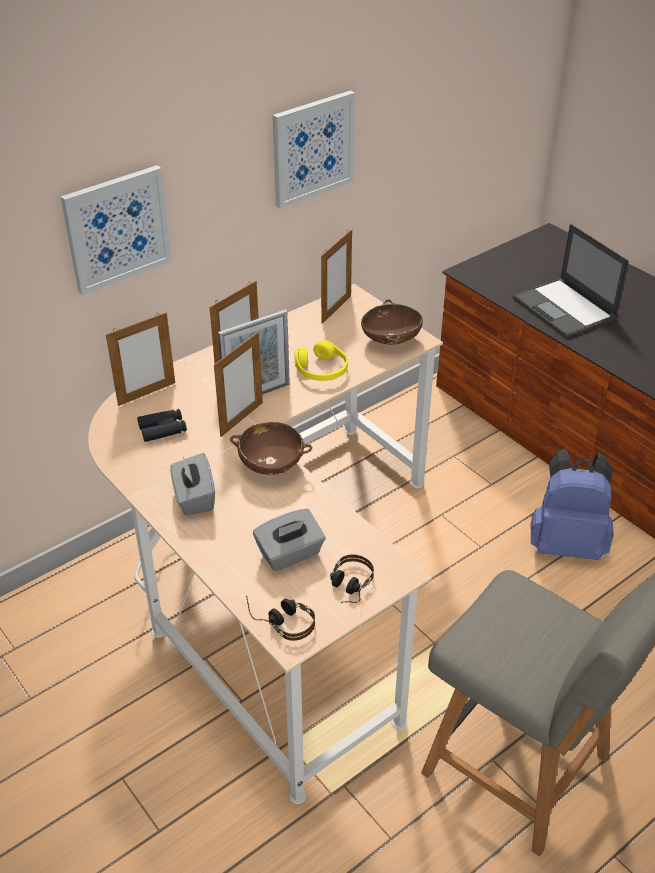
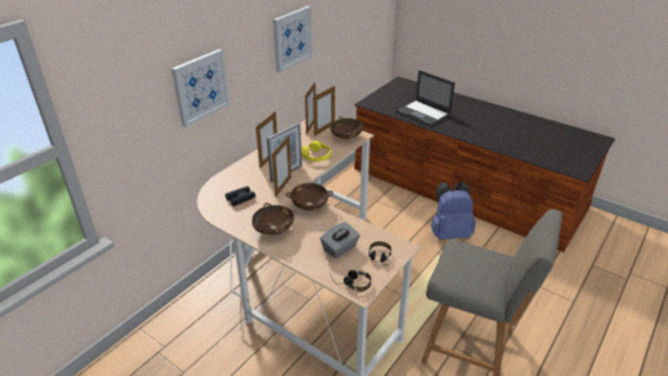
camera: 15 degrees left, 5 degrees down
picture frame [106,312,175,406] -> picture frame moved to [313,86,335,136]
grey tissue box [170,453,215,515] -> brown bowl [252,203,294,235]

